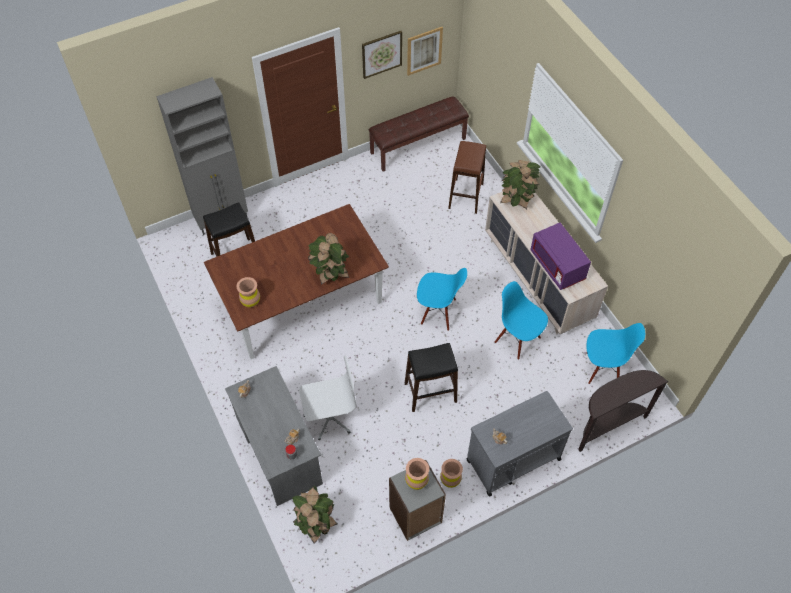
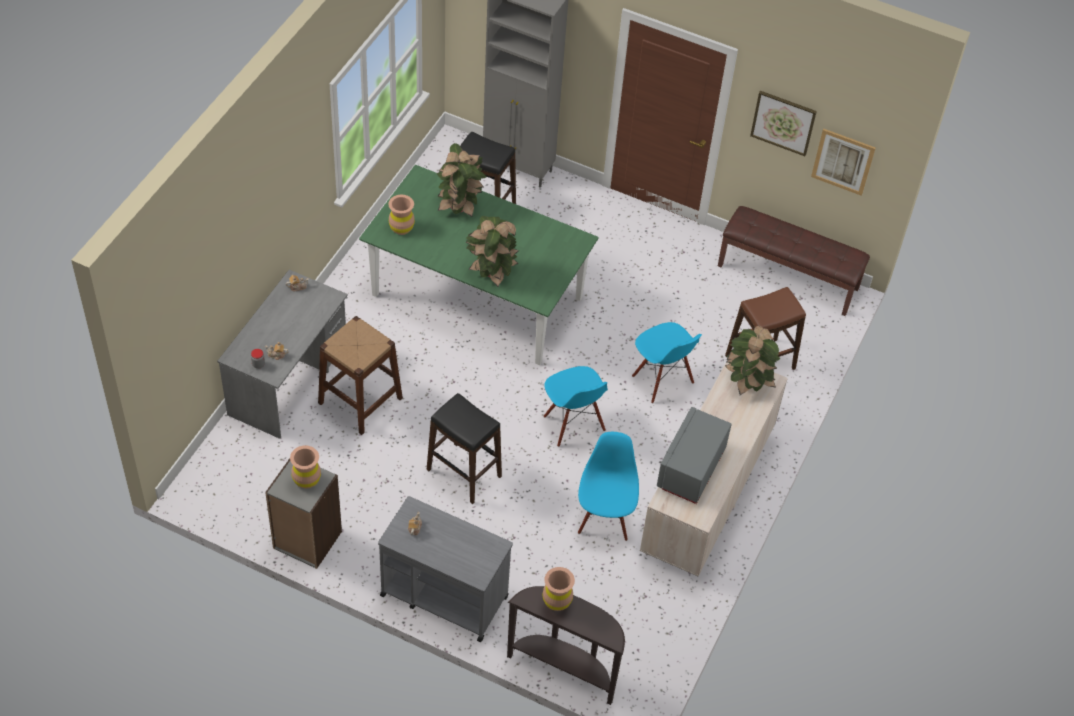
camera: 50 degrees right, 5 degrees down
brown dining table [204,204,389,359] -> green dining table [359,165,599,365]
potted plant [292,486,337,544] -> potted plant moved to [437,143,486,217]
white office chair [299,356,357,440] -> brown stool [318,316,403,435]
brown vase [440,459,463,488] -> brown vase moved to [543,567,575,611]
purple microwave [530,223,591,290] -> grey microwave [657,407,732,504]
blue chair [586,323,645,384] -> blue chair moved to [632,322,702,403]

